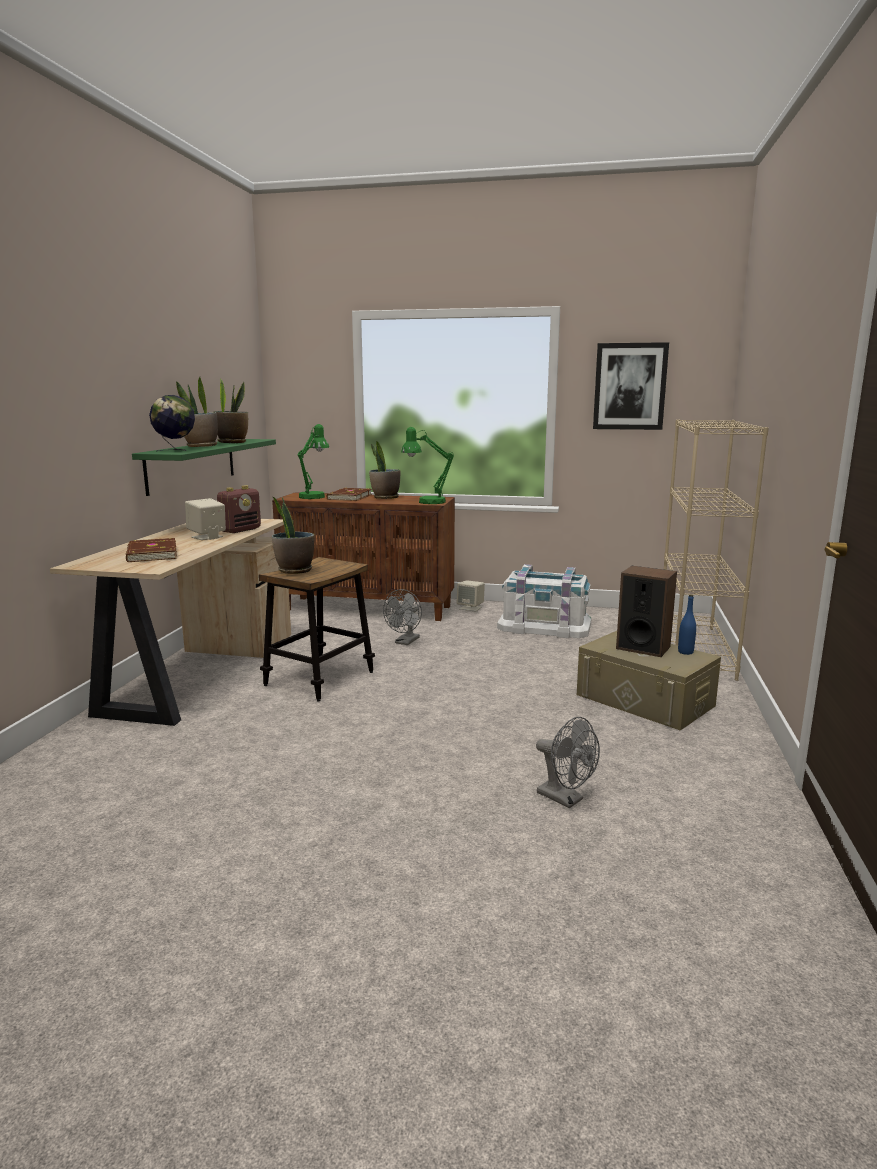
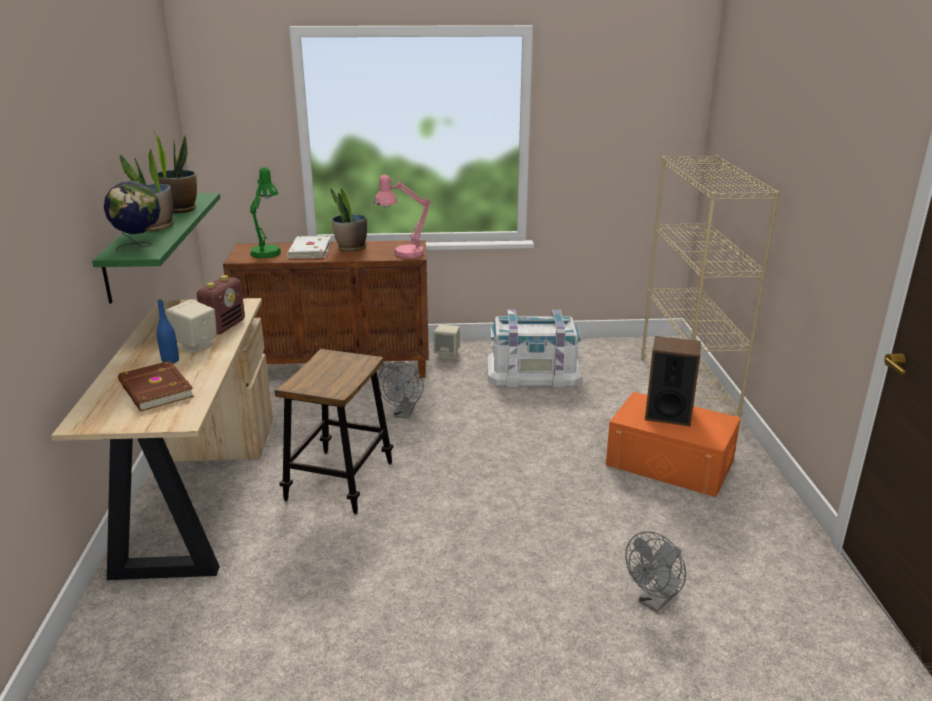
camera: 15 degrees left, 10 degrees up
potted plant [272,496,314,574] -> none
brown book [327,488,372,501] -> white book [287,236,331,258]
green table lamp [401,427,454,504] -> pink table lamp [374,175,431,258]
grey fan [536,717,600,808] -> grey fan turned 105 degrees clockwise [625,531,686,613]
beige storage box [577,631,721,731] -> orange storage box [606,392,741,497]
picture [593,342,669,430] -> none
blue bottle [678,594,696,655] -> blue bottle moved to [157,299,179,364]

